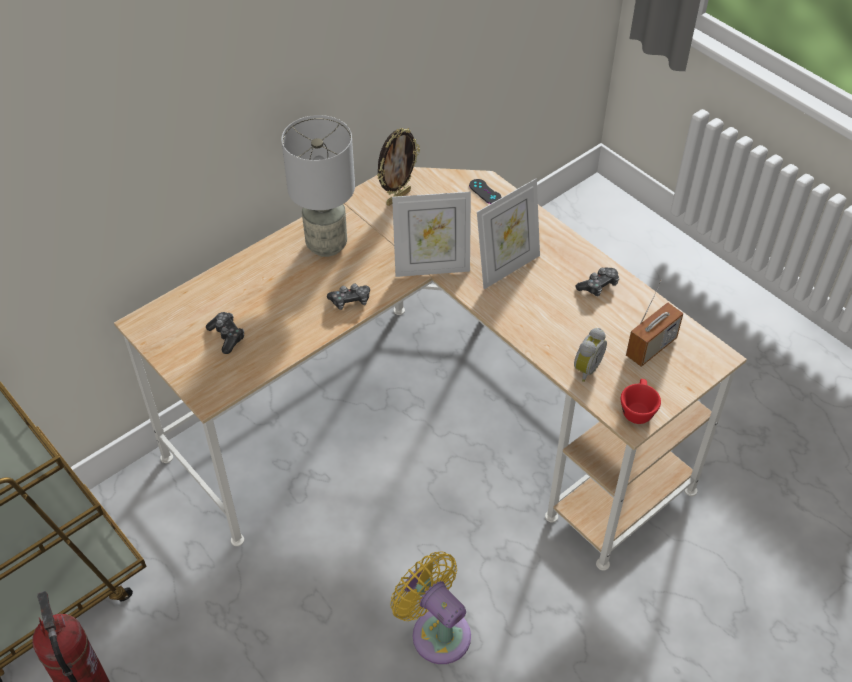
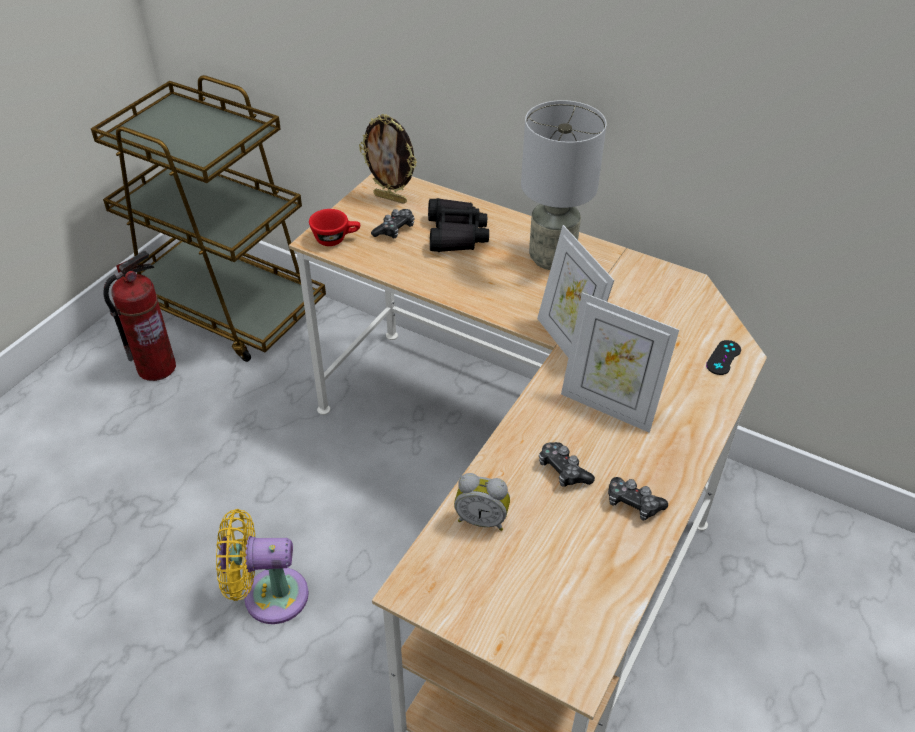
camera: 70 degrees right, 5 degrees down
game controller [327,284,370,310] -> game controller moved to [539,442,595,487]
picture frame [377,128,420,206] -> picture frame moved to [359,114,417,204]
yellow fan [390,551,471,664] -> yellow fan turned 120 degrees counterclockwise [216,509,309,624]
red cup [621,379,661,424] -> red cup moved to [309,209,360,246]
radio [626,280,684,367] -> none
none -> black binoculars [428,198,489,252]

